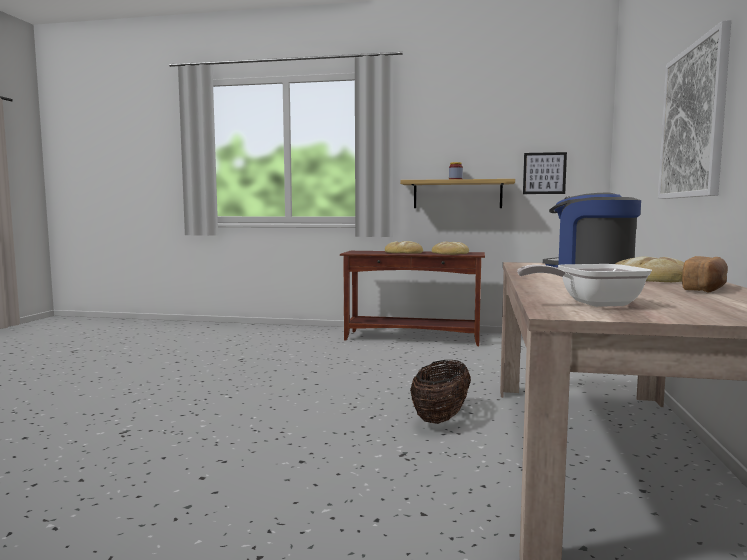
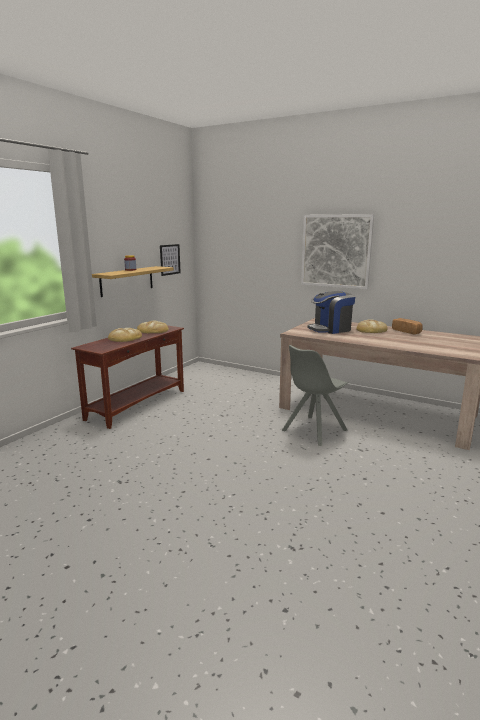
camera: 70 degrees left, 10 degrees up
basket [410,360,471,424] -> grey chair [282,345,348,446]
frying pan [517,264,652,307] -> none

